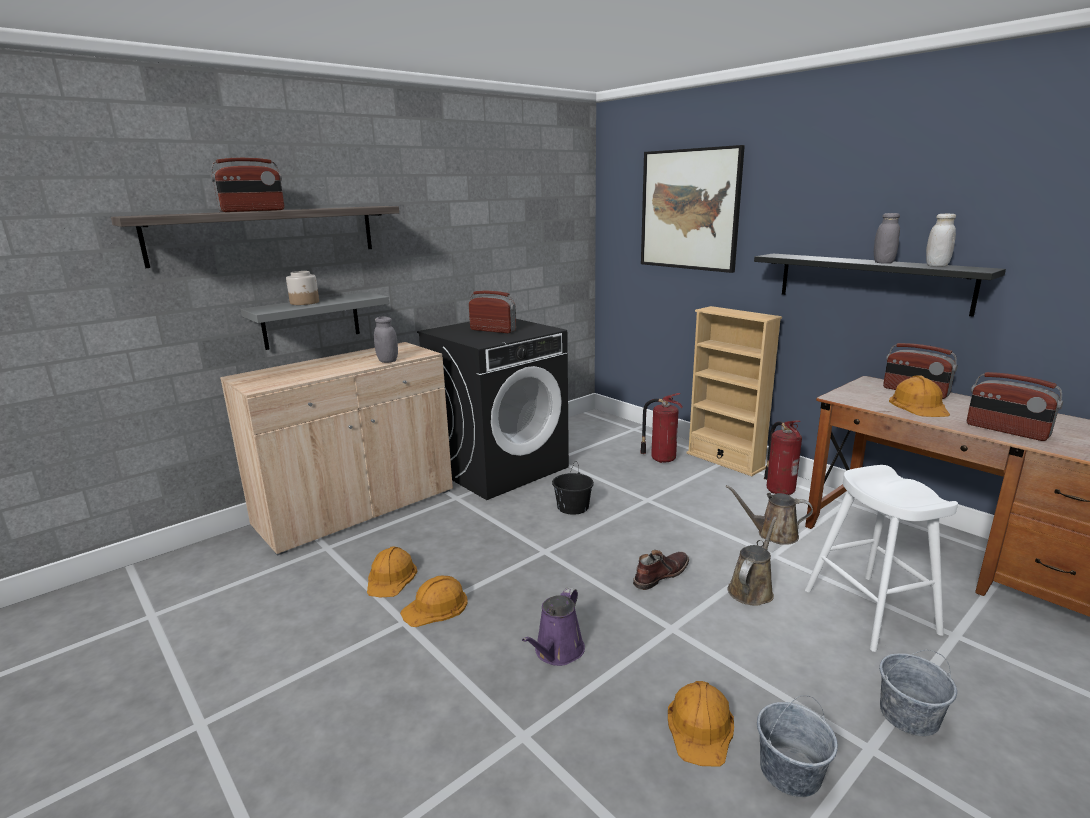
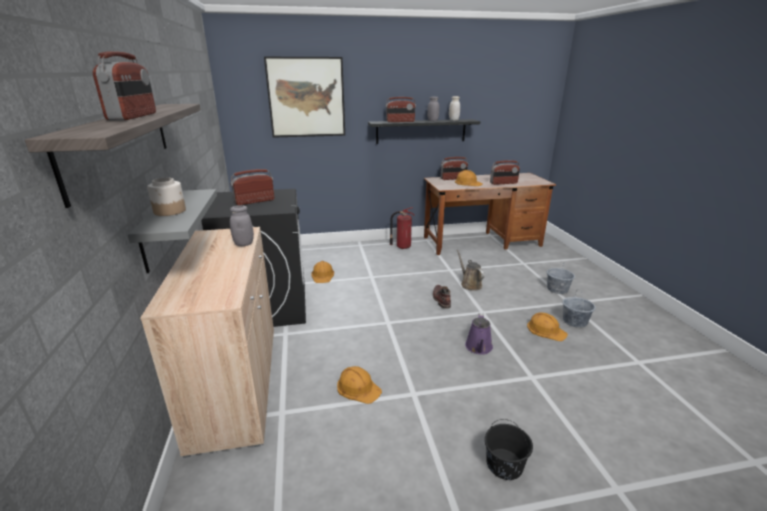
camera: 60 degrees left, 5 degrees up
orange hard hat [400,576,468,627] -> orange hard hat moved to [311,261,334,283]
purple watering can [522,587,585,666] -> purple watering can turned 45 degrees clockwise [465,313,493,355]
black bucket [552,461,594,515] -> black bucket moved to [485,419,533,480]
fire extinguisher [640,393,683,463] -> none
beige bookcase [687,306,782,476] -> none
brown watering can [726,485,813,545] -> none
white stool [805,465,958,652] -> none
none -> radio [385,97,416,122]

